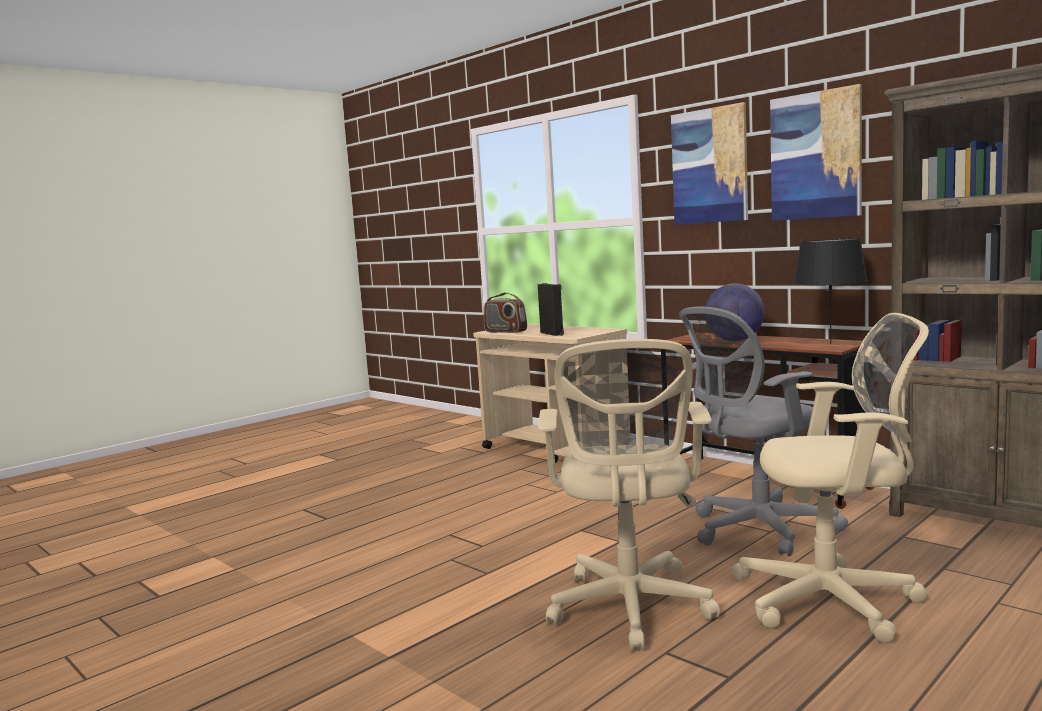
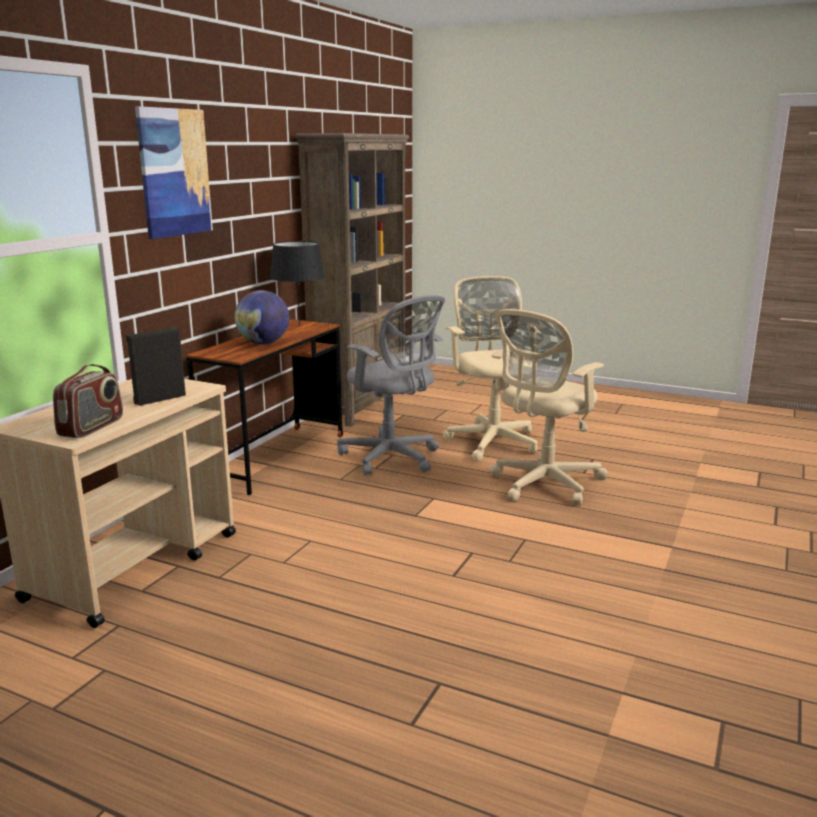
camera: 110 degrees left, 10 degrees up
beige office chair [539,339,720,651] -> beige office chair turned 150 degrees clockwise [489,309,608,505]
picture [770,84,862,221] -> none

